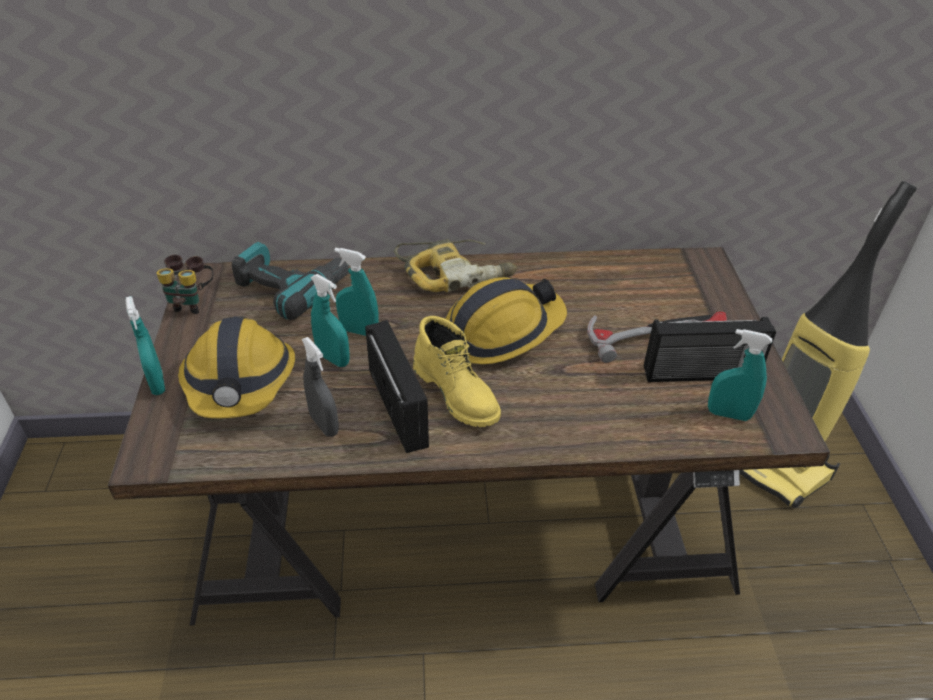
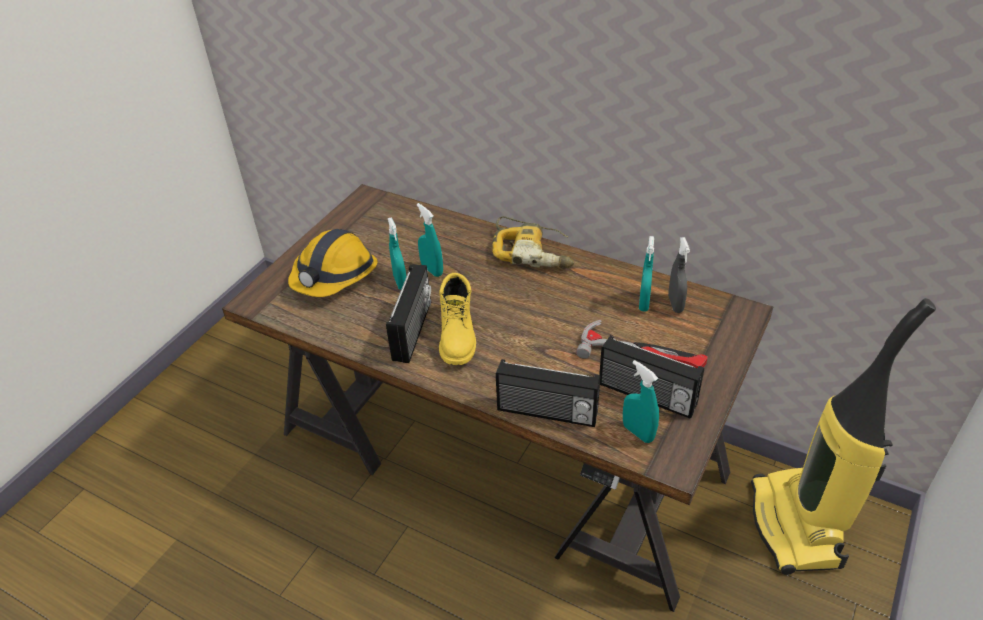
camera: 35 degrees right, 0 degrees up
turquoise spray bottle [126,296,165,395] -> turquoise spray bottle moved to [639,236,654,312]
binoculars [156,255,213,314] -> none
power drill [232,242,349,320] -> none
grey spray bottle [302,337,339,437] -> grey spray bottle moved to [668,237,690,313]
hard hat [445,277,567,364] -> none
none -> radio [496,359,600,427]

